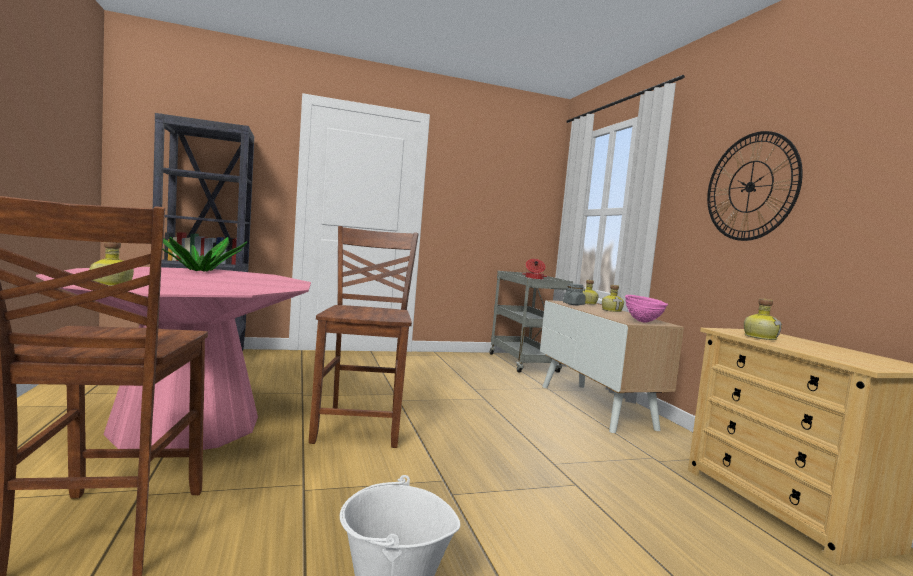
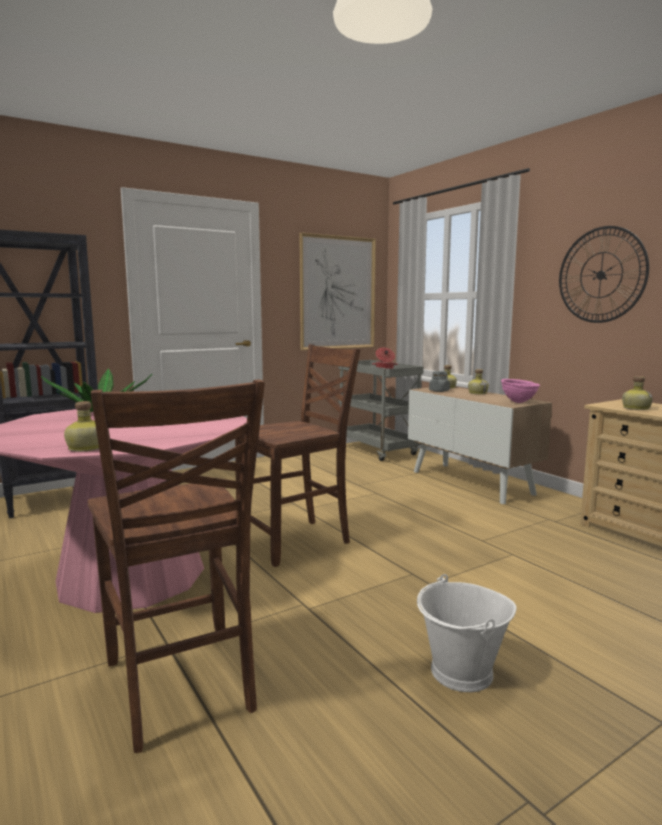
camera: 15 degrees left, 5 degrees up
brown chair [309,226,419,448] -> brown chair turned 75 degrees clockwise [235,344,360,567]
none -> picture [299,232,376,350]

